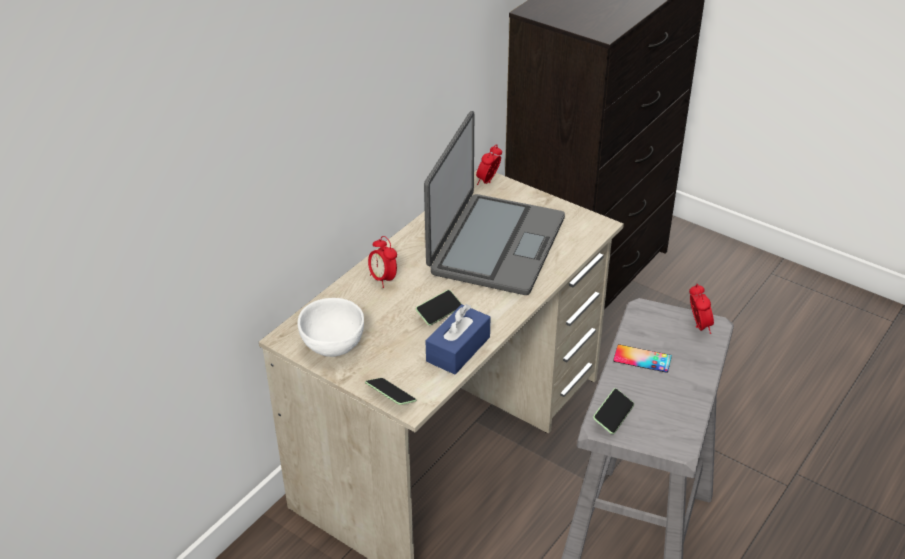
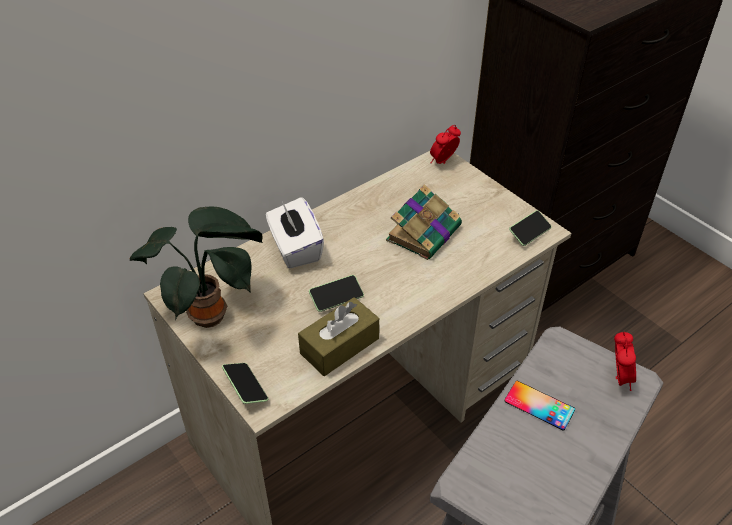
camera: 15 degrees right, 5 degrees up
white bowl [298,298,364,357] -> potted plant [130,206,263,328]
alarm clock [368,236,397,288] -> white tissue box [266,197,324,268]
laptop [424,111,565,295] -> book [386,184,462,260]
blue tissue box [426,304,490,375] -> brown tissue box [298,297,379,376]
phone [593,388,634,434] -> phone moved to [509,210,552,246]

